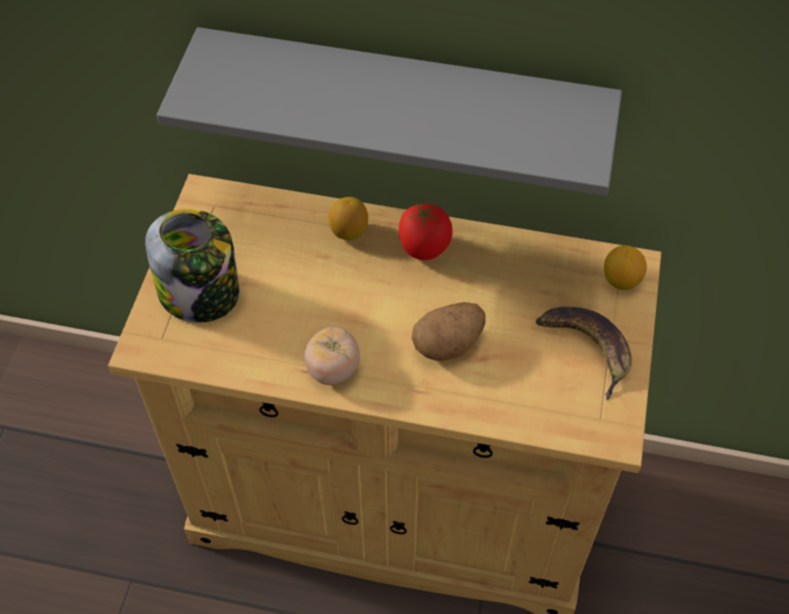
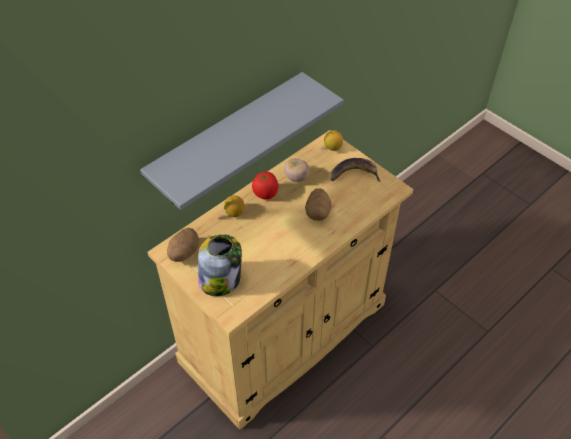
camera: 55 degrees left, 5 degrees down
tomato [304,327,360,385] -> tomato moved to [284,158,310,182]
none -> potato [167,228,199,262]

